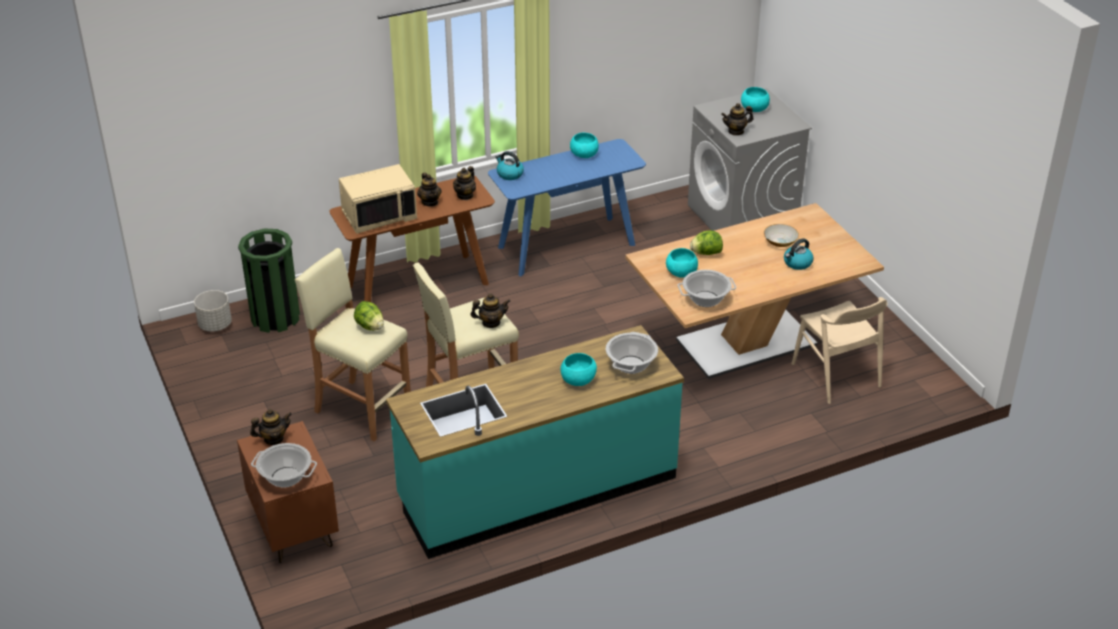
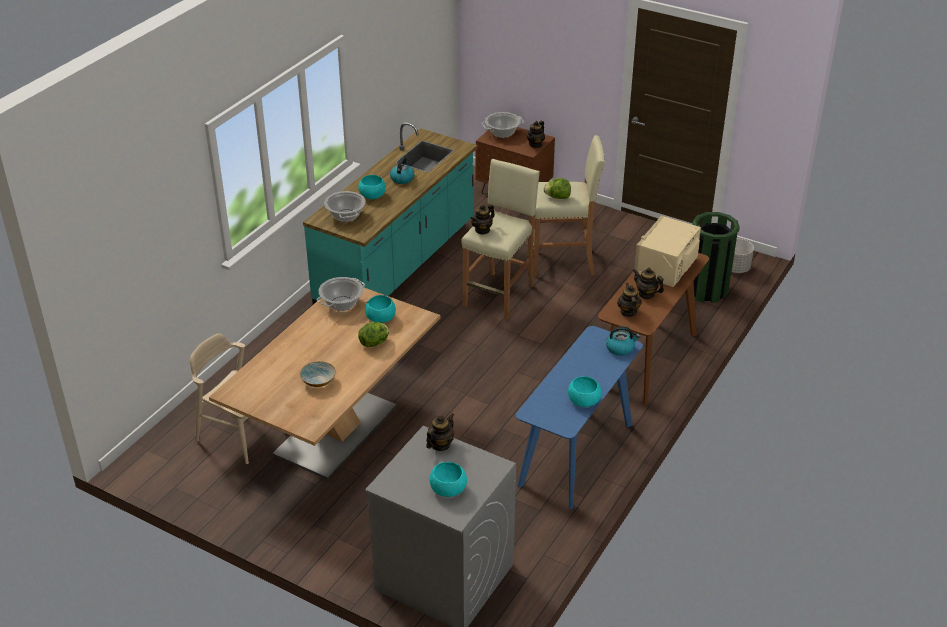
camera: 145 degrees right, 0 degrees up
kettle [784,238,814,270] -> kettle moved to [390,157,414,184]

